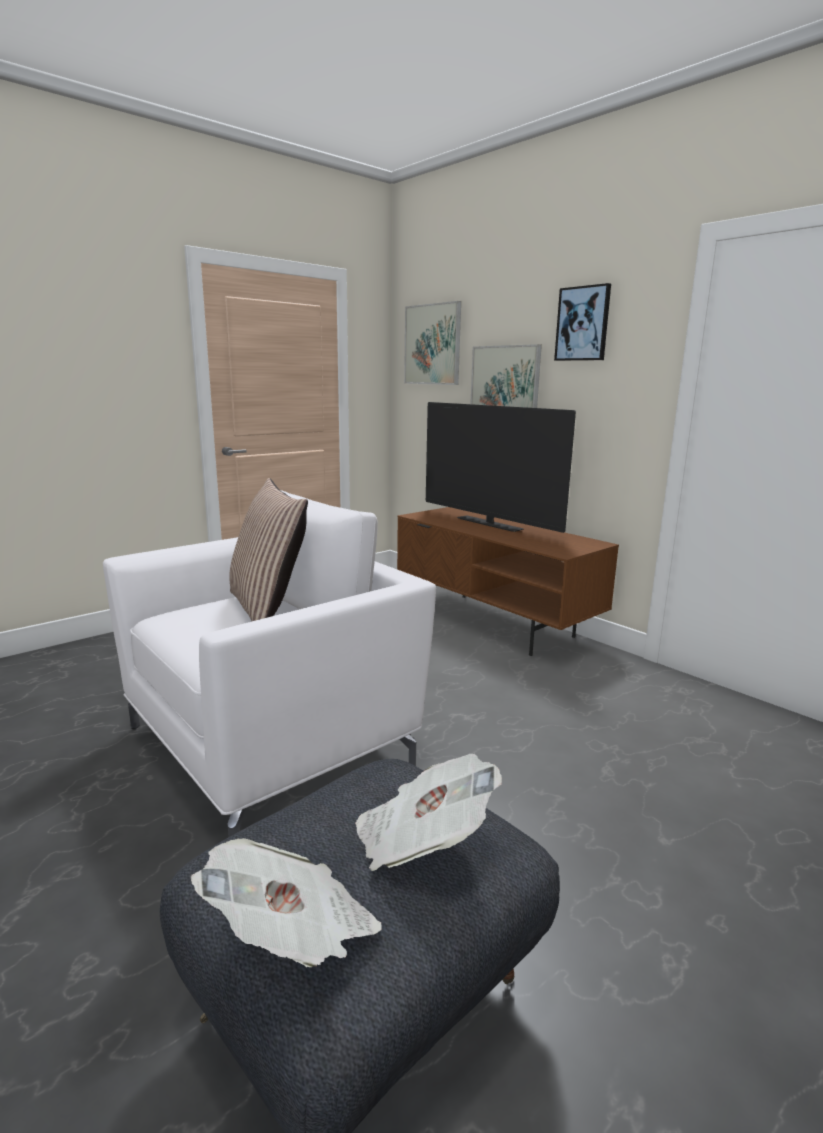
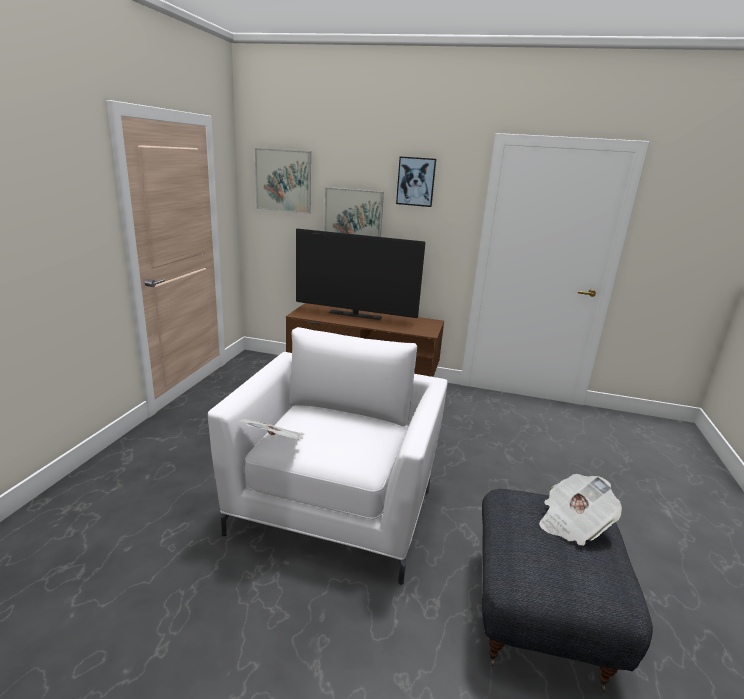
camera: 35 degrees left, 5 degrees up
newspaper [191,838,382,967] -> newspaper moved to [239,418,304,440]
pillow [229,478,308,621] -> none

